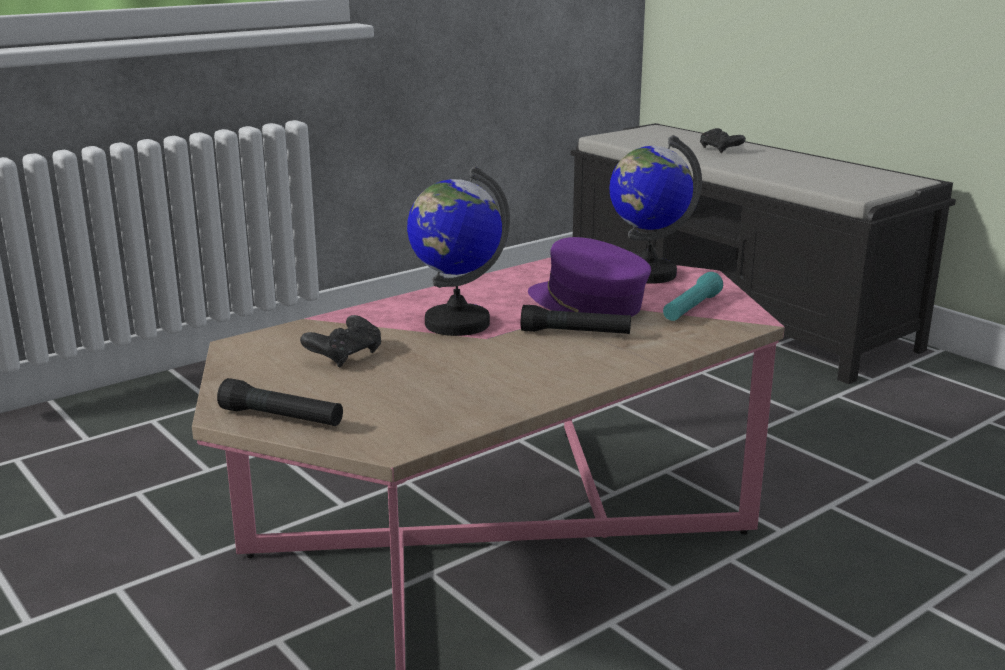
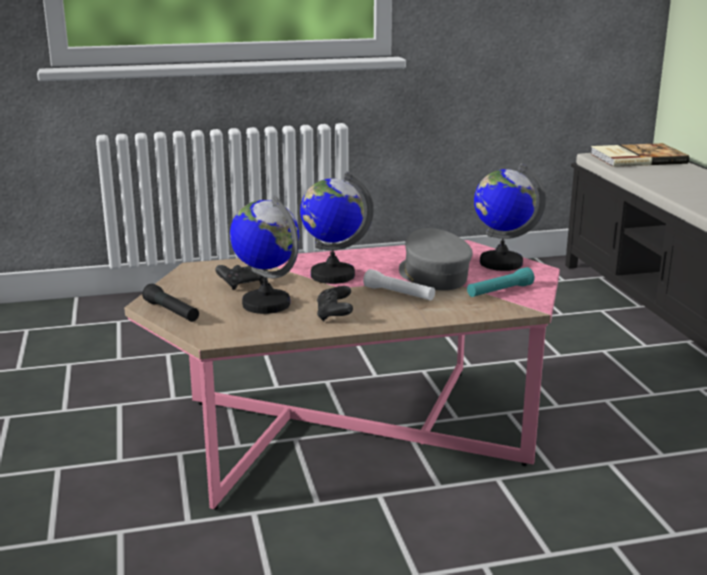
camera: 25 degrees right, 0 degrees up
black flashlight [521,305,631,334] -> white flashlight [363,269,435,301]
purple cap [528,237,651,317] -> grey cap [399,228,473,290]
black game controller [700,128,746,153] -> black game controller moved to [317,286,353,322]
none -> globe [230,196,299,314]
none -> book [590,143,689,167]

